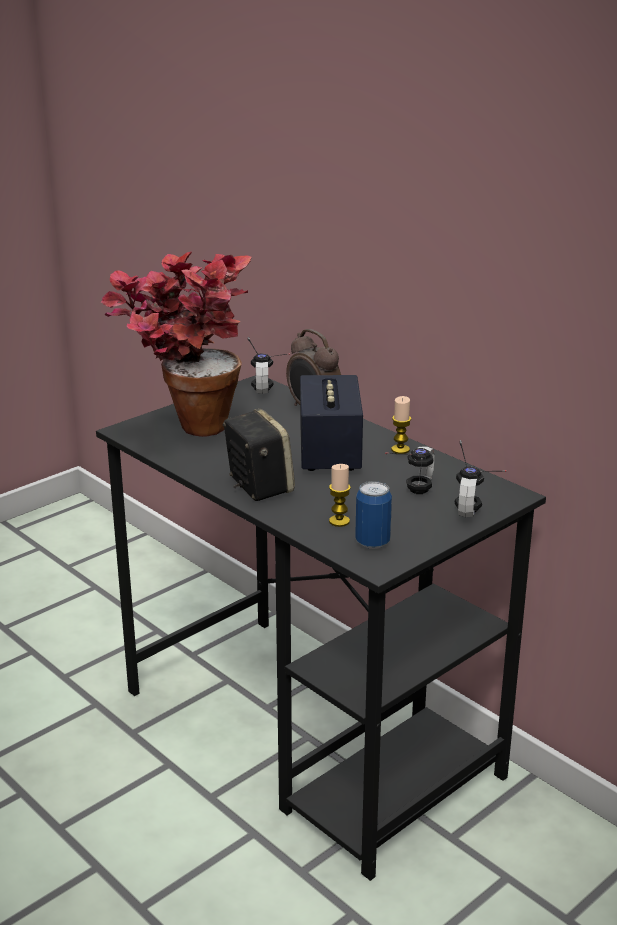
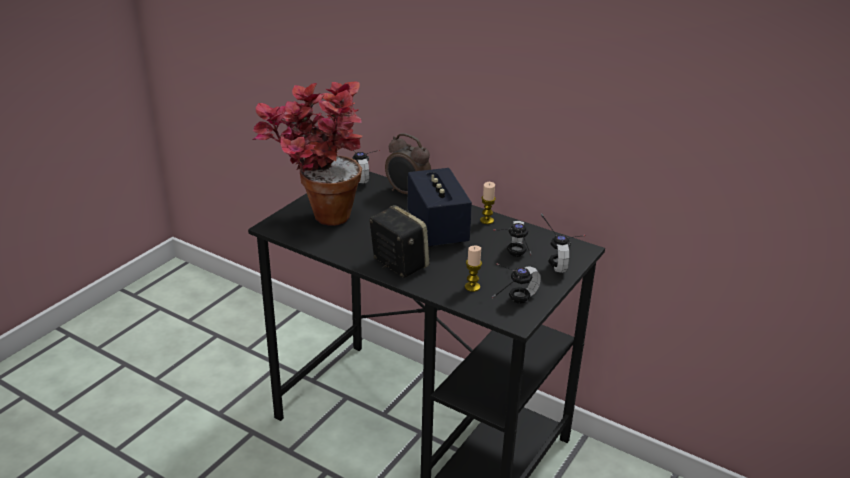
camera: 15 degrees left, 5 degrees up
can [355,481,392,549] -> headphones [492,264,541,304]

